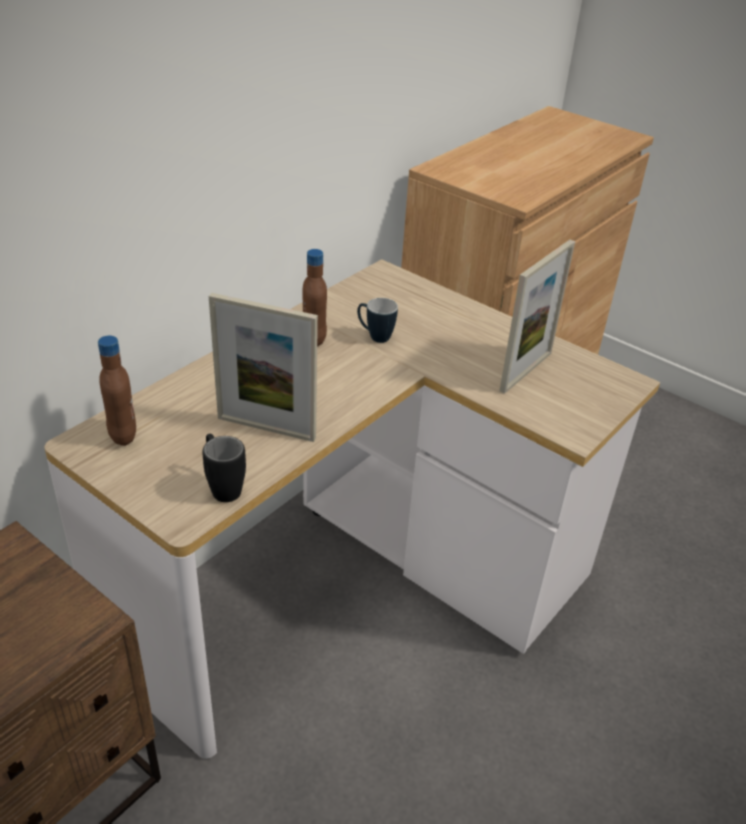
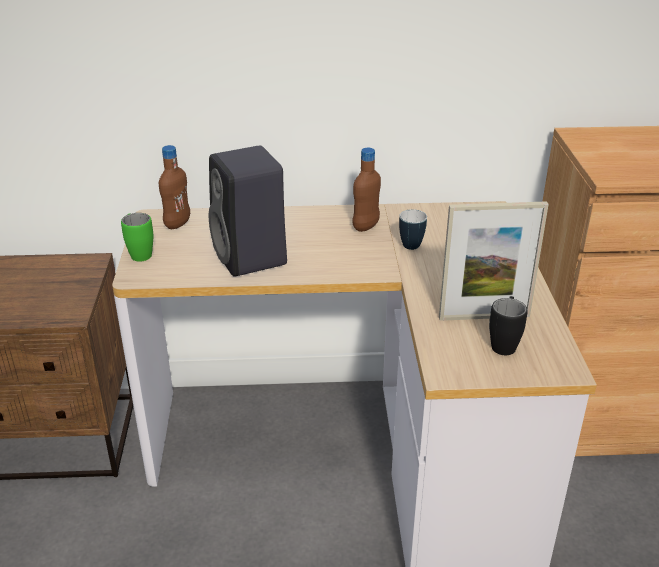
camera: 50 degrees right, 5 degrees down
black mug [203,434,246,502] -> black mug moved to [489,296,528,355]
picture frame [209,293,318,442] -> black speaker [209,145,287,276]
none -> green mug [121,213,153,262]

